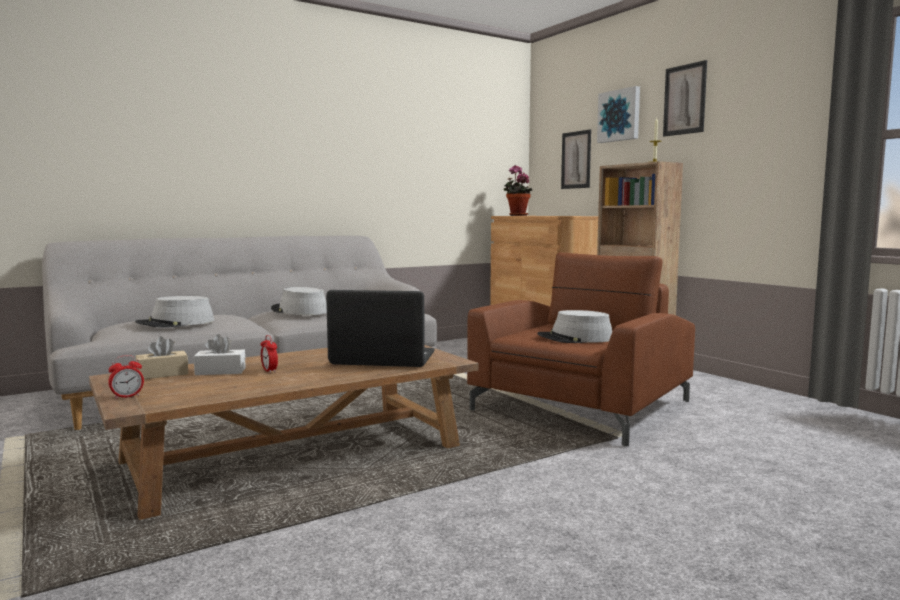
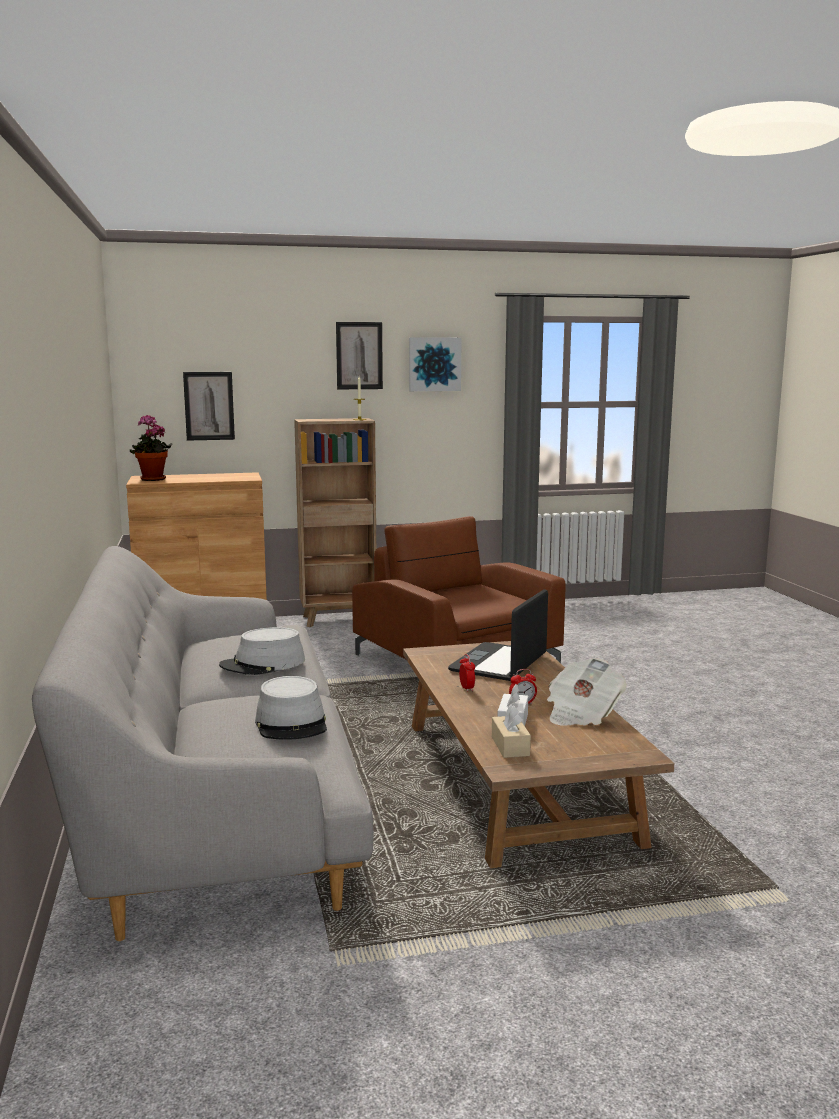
camera: 70 degrees left, 5 degrees up
alarm clock [108,355,144,399] -> alarm clock moved to [459,654,475,692]
grey hat [537,310,612,343] -> none
picture [597,86,640,143] -> picture moved to [409,337,462,391]
none -> newspaper [547,658,627,726]

